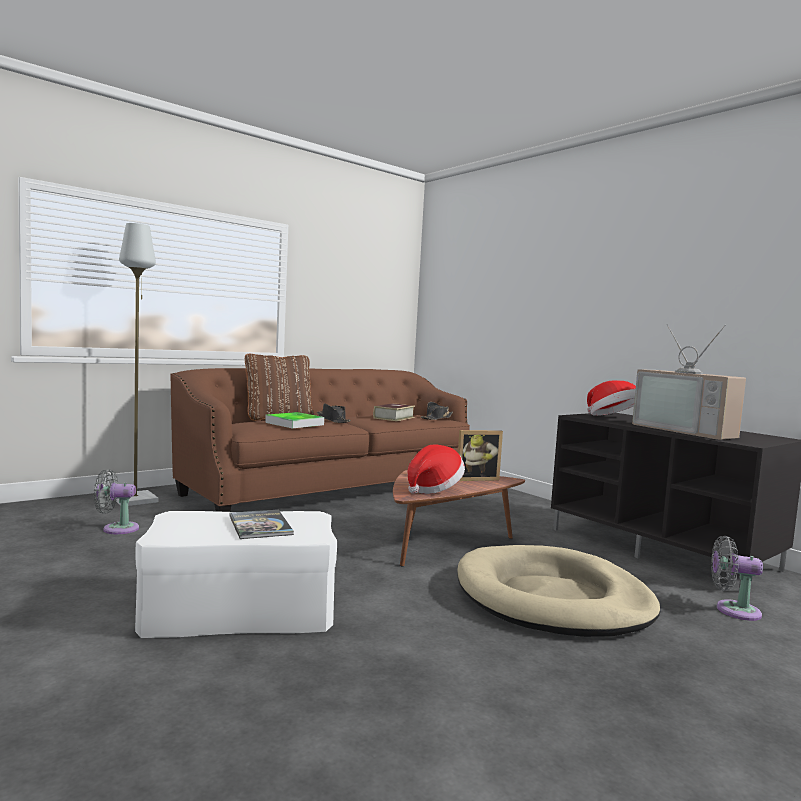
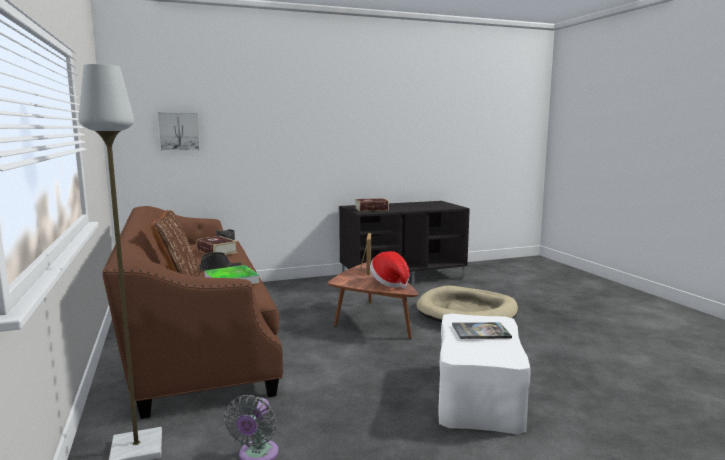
camera: 70 degrees left, 5 degrees up
hat [587,381,636,416] -> book [355,198,389,211]
television [632,324,746,440] -> none
grey fan [711,536,763,621] -> none
none -> picture [157,112,200,151]

